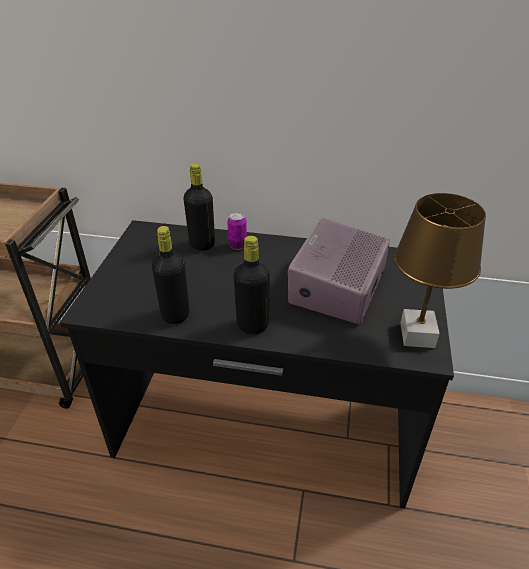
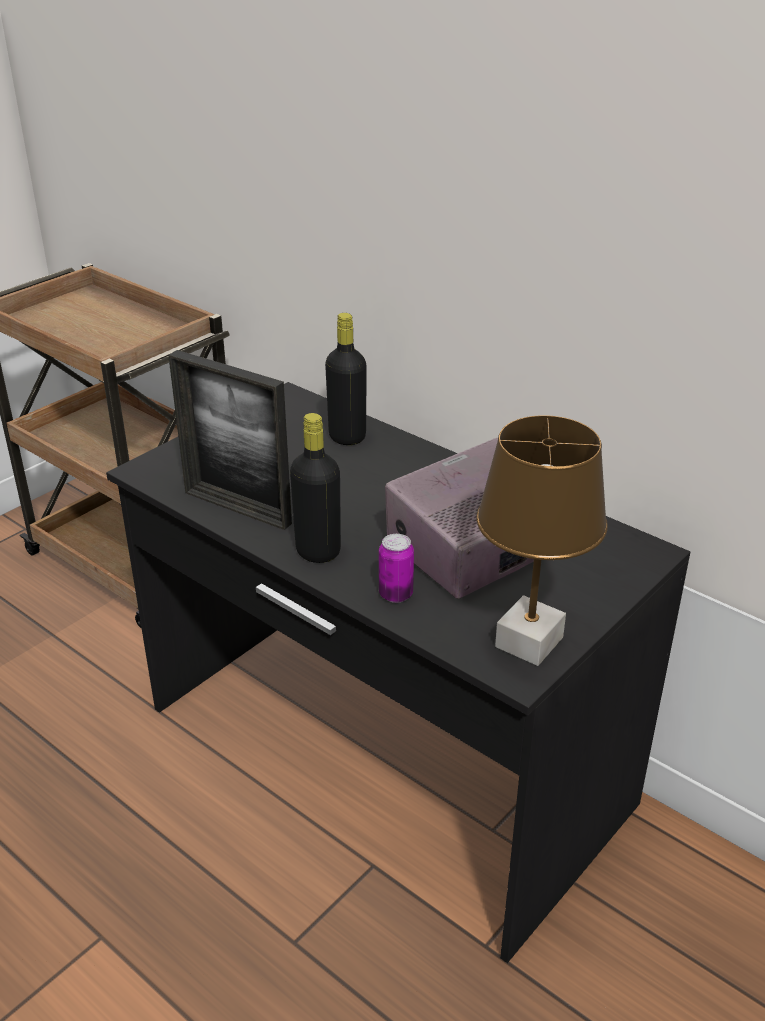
camera: 30 degrees right, 5 degrees down
black bottle [152,226,189,324] -> picture frame [168,350,292,530]
can [227,212,247,250] -> can moved to [379,534,414,603]

